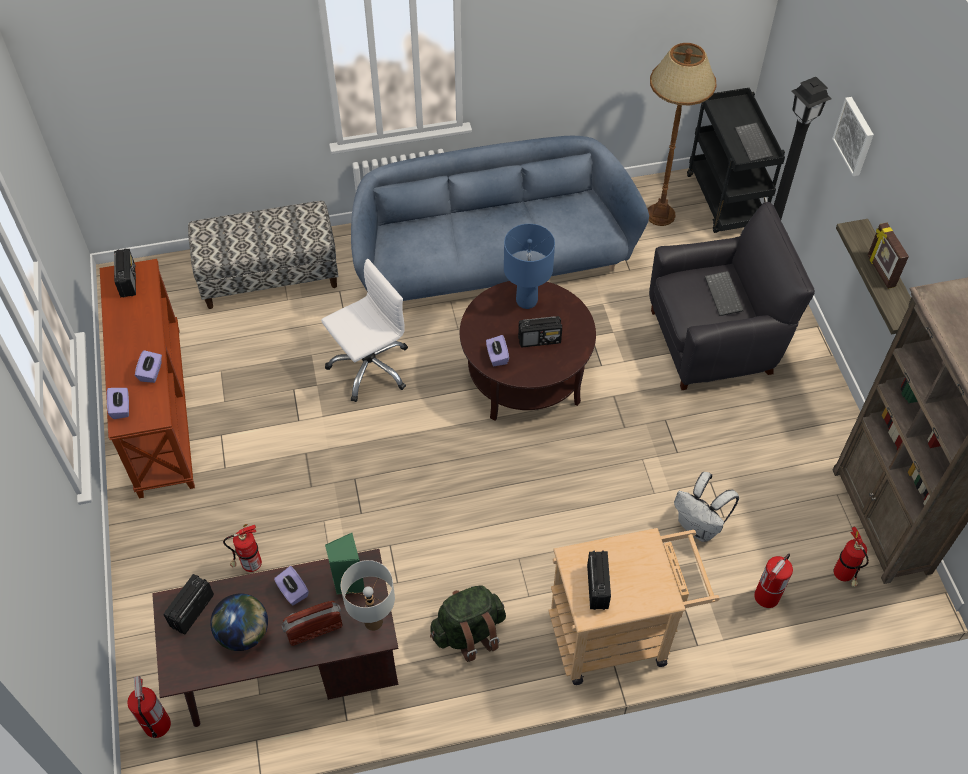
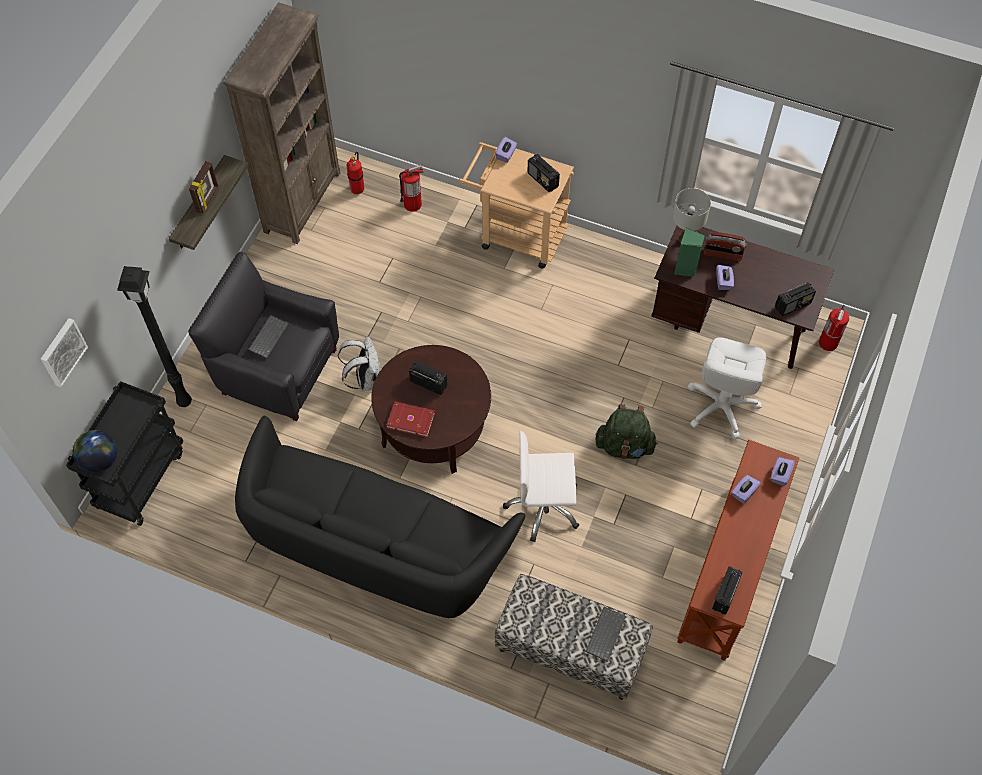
camera: 145 degrees left, 5 degrees up
globe [210,593,268,651] -> globe moved to [73,430,117,473]
fire extinguisher [223,524,262,572] -> white office chair [687,337,766,439]
blue sofa [351,136,649,301] -> black sofa [235,416,526,618]
green backpack [430,585,506,662] -> green backpack moved to [595,404,658,459]
purple tissue box [486,335,509,366] -> purple tissue box moved to [495,137,517,163]
blue table lamp [504,224,555,309] -> red book [386,401,435,438]
radio [587,551,611,610] -> radio turned 75 degrees counterclockwise [527,154,560,192]
brown floor lamp [648,43,717,226] -> none
white backpack [674,472,739,542] -> white backpack moved to [338,337,380,391]
keyboard [735,123,773,162] -> keyboard moved to [585,607,626,662]
picture [832,97,874,176] -> picture moved to [41,318,88,387]

